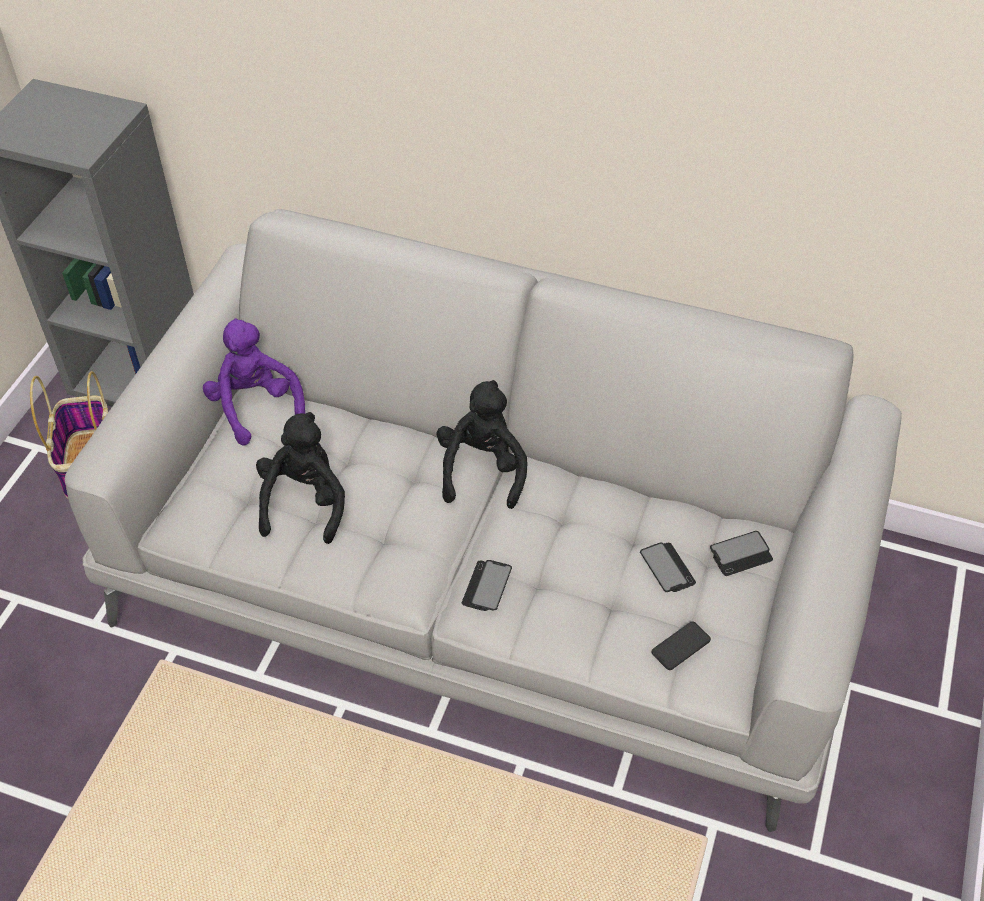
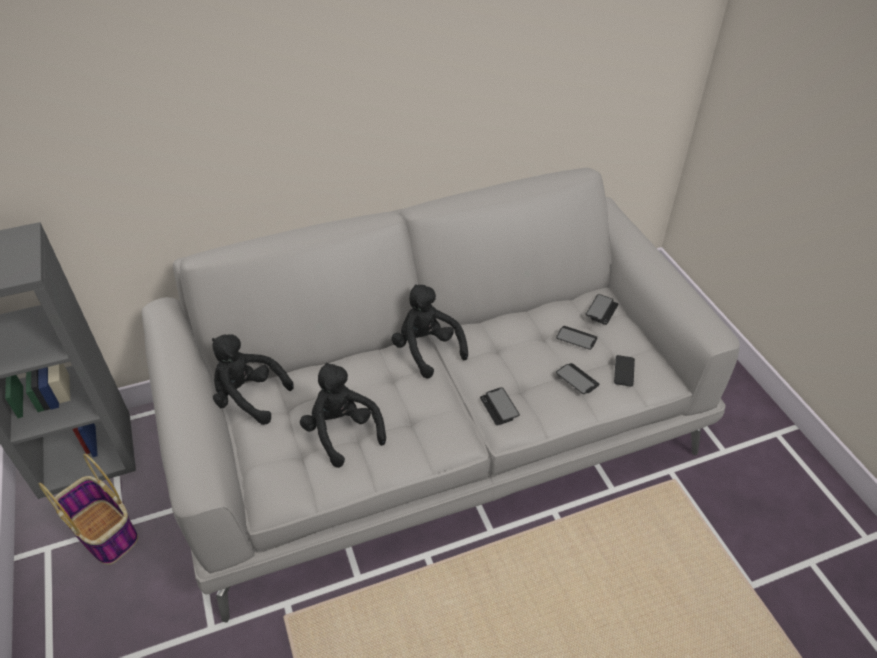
camera: 40 degrees left, 5 degrees down
purple plush toy [203,318,305,445] -> black plush toy [212,334,294,425]
none -> phone [556,363,600,394]

